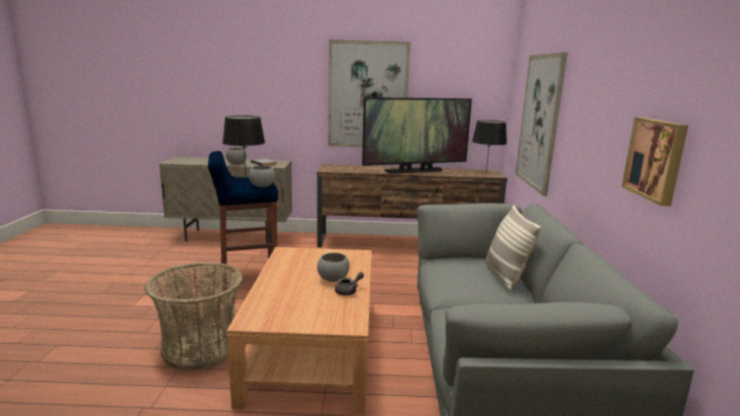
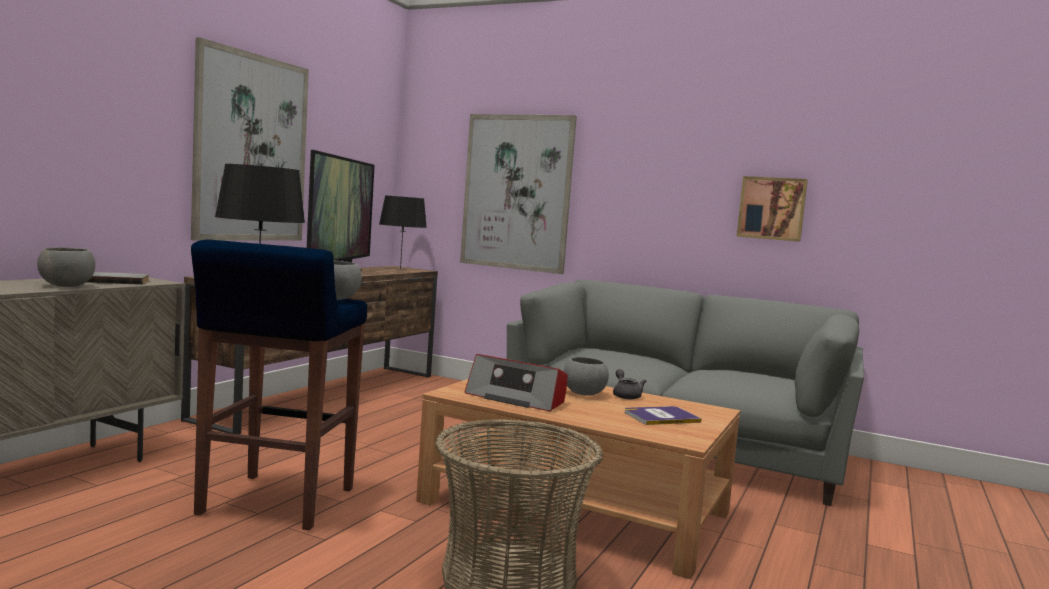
camera: 65 degrees left, 10 degrees down
pillow [485,205,541,290] -> none
none -> radio [465,354,568,411]
none -> book [625,406,702,425]

